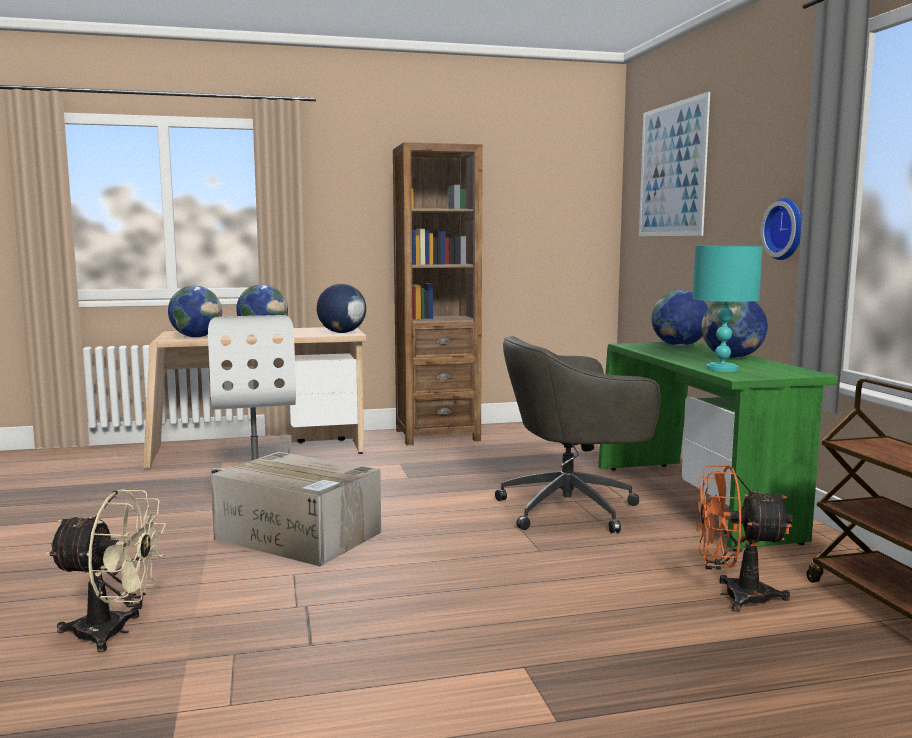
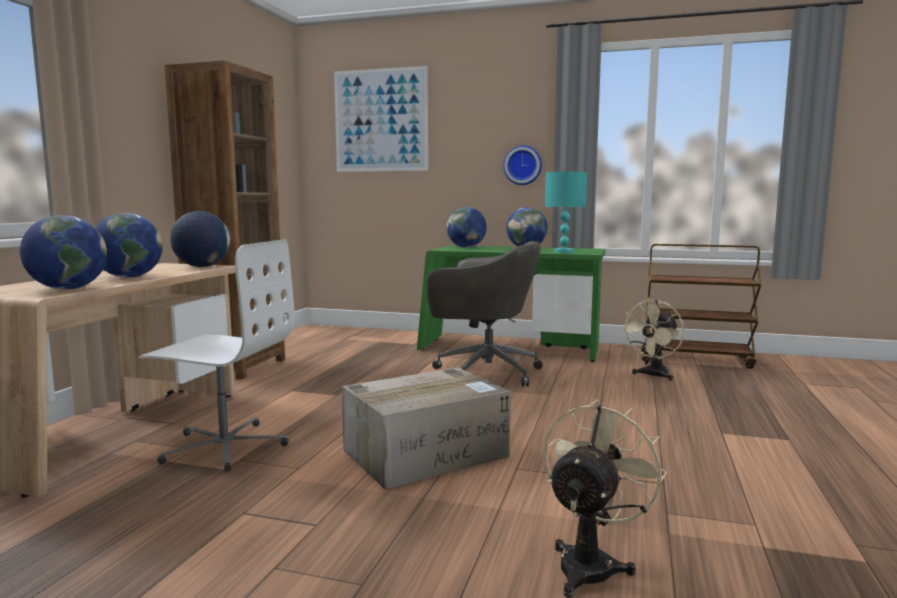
camera: 60 degrees left, 0 degrees up
grey office chair [495,336,661,533] -> grey office chair turned 90 degrees counterclockwise [427,241,543,387]
orange fan [696,465,793,612] -> beige fan [621,299,684,381]

